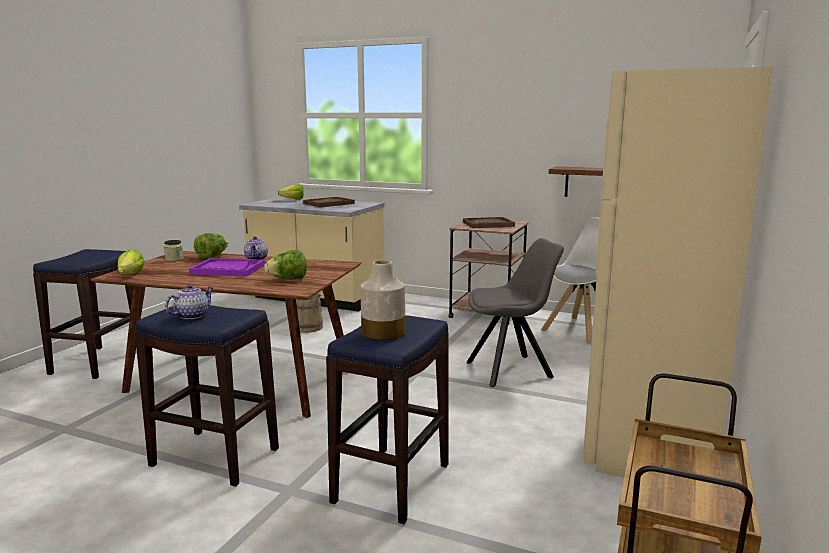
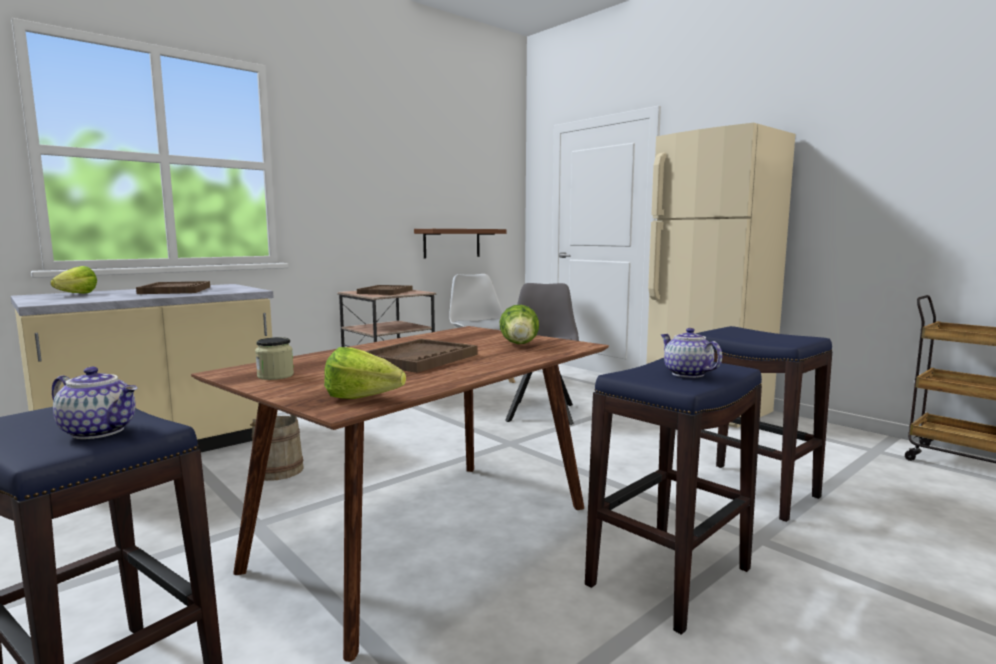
camera: 65 degrees left, 5 degrees down
purple tray [189,258,265,276] -> brown tray [366,339,478,373]
lettuce [194,233,228,259] -> none
teapot [244,236,268,260] -> teapot moved to [52,367,138,439]
beige vase [360,260,405,340] -> none

